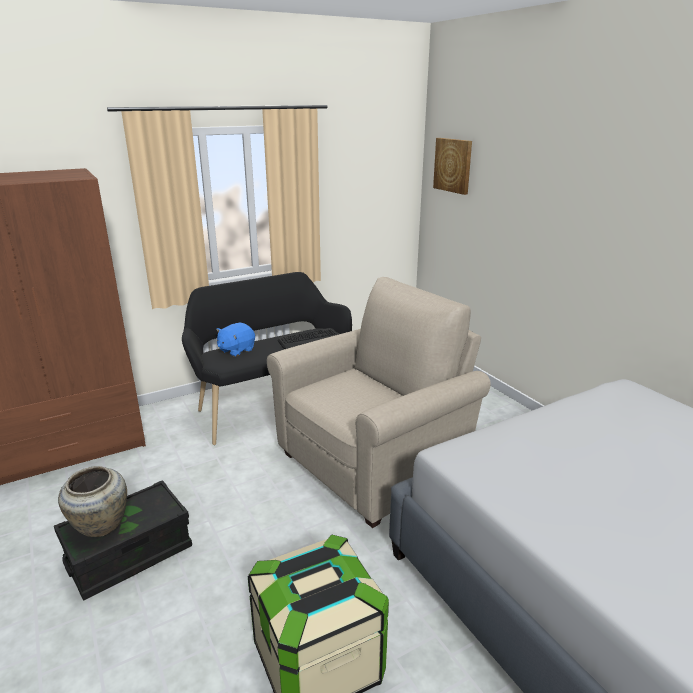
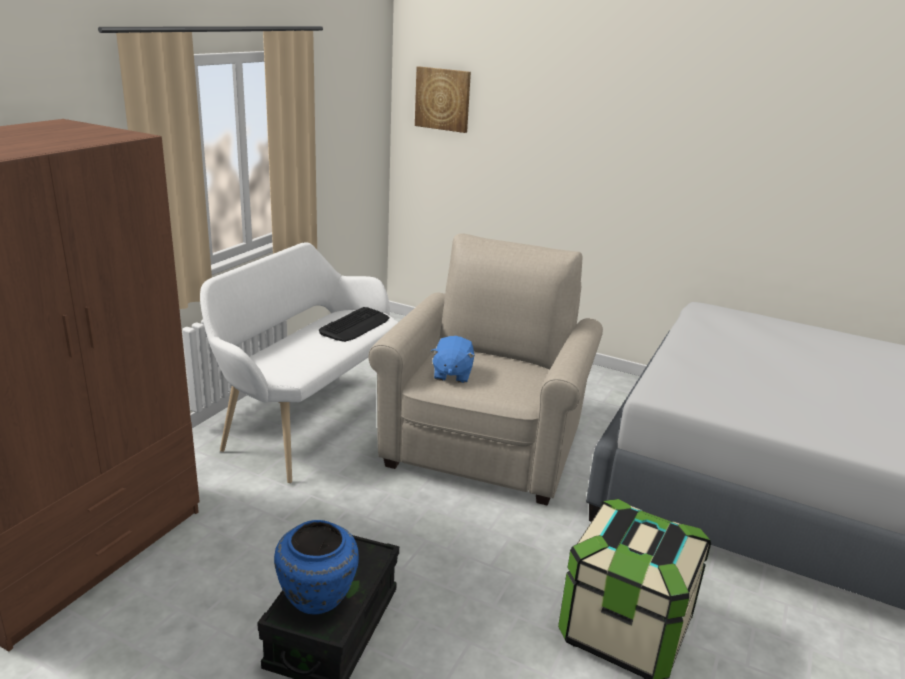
camera: 35 degrees left, 0 degrees up
beige vase [58,466,127,537] -> blue vase [274,520,359,615]
black bench [182,272,352,445] -> white bench [200,242,398,483]
blue plush toy [216,323,255,357] -> blue plush toy moved to [431,336,475,383]

